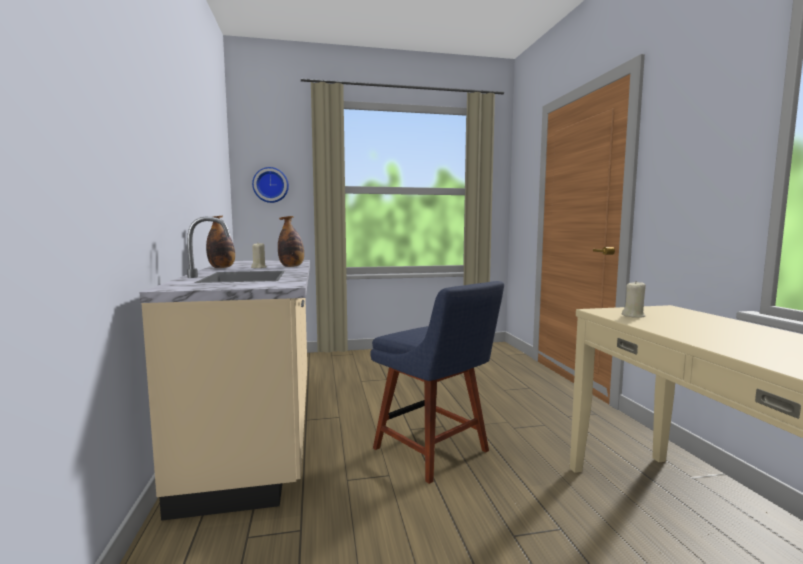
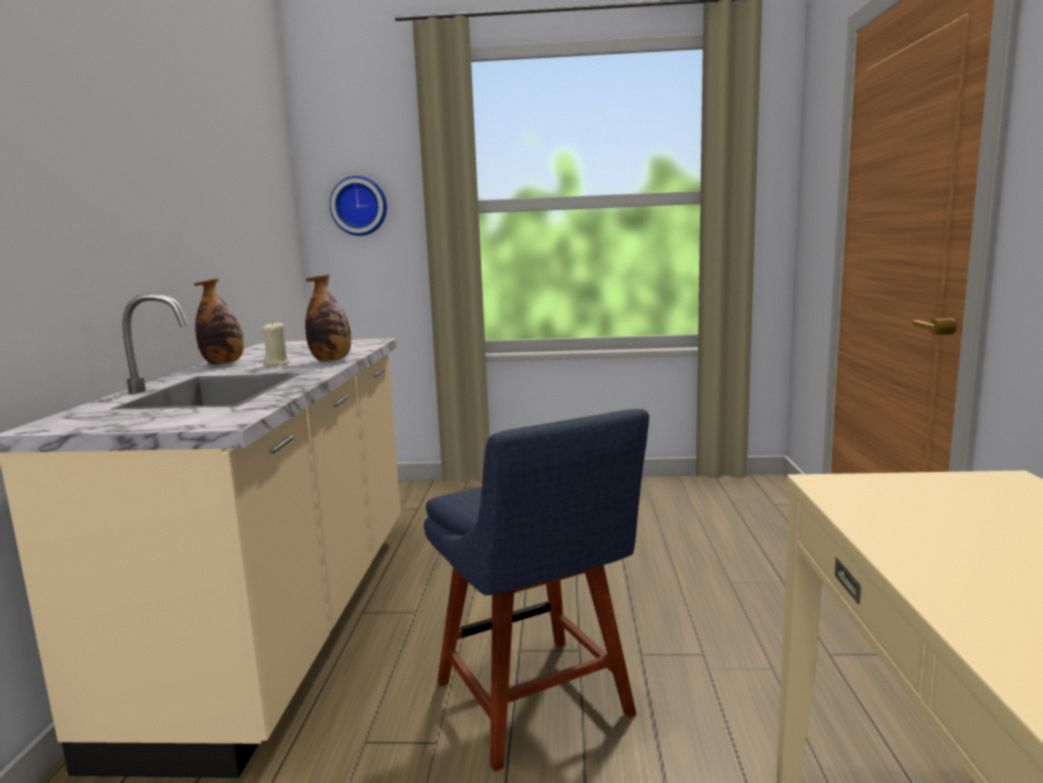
camera: 15 degrees right, 5 degrees up
beige candle [622,281,646,318] -> none

